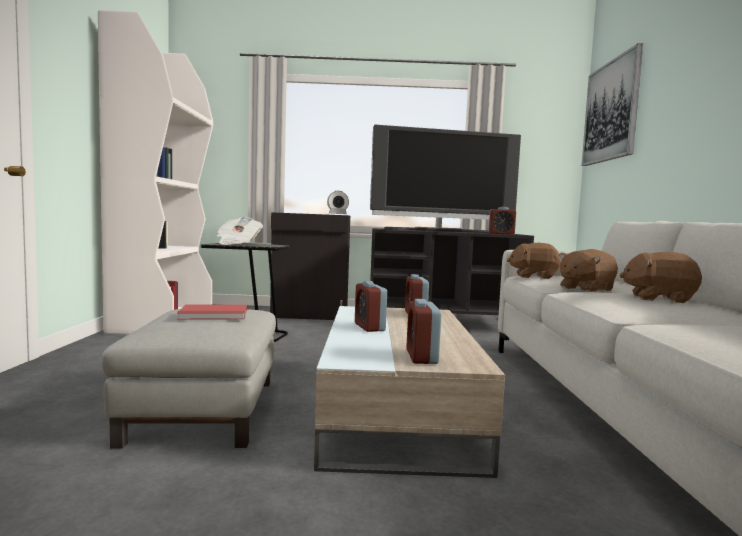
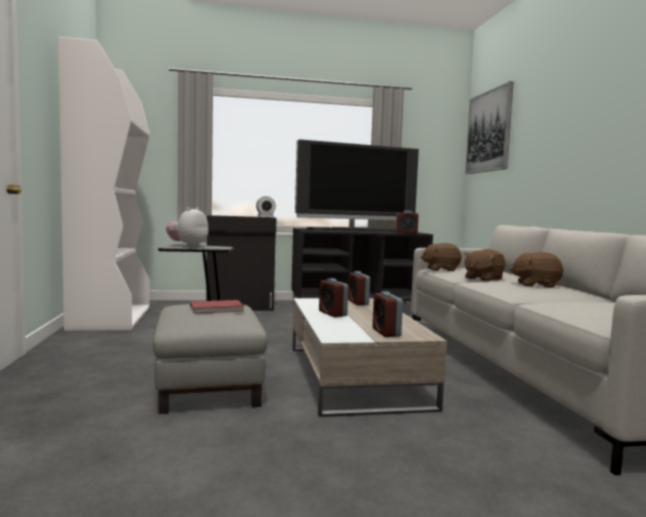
camera: 10 degrees left, 0 degrees up
newspaper [217,217,263,245] -> plush toy [166,207,209,247]

